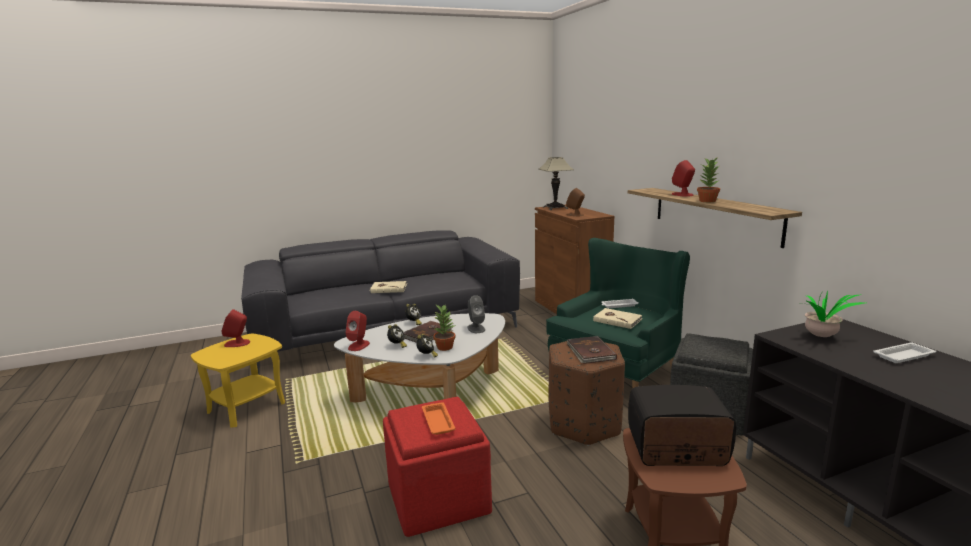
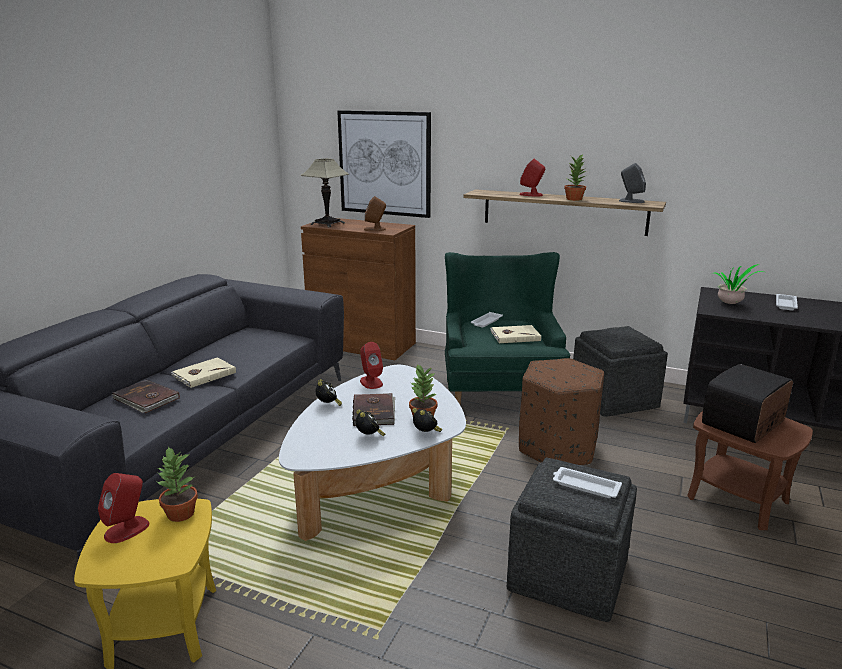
camera: 45 degrees left, 5 degrees up
red speaker [345,311,370,351] -> red speaker moved to [360,342,383,389]
red ottoman [383,397,492,537] -> grey ottoman [507,458,637,622]
orange tray [422,402,456,435] -> white tray [553,467,622,498]
grey speaker [467,295,485,333] -> grey speaker moved to [619,163,646,203]
brown book [567,336,617,364] -> brown book moved to [112,380,180,413]
none -> potted plant [157,446,198,522]
none -> picture [337,110,431,218]

